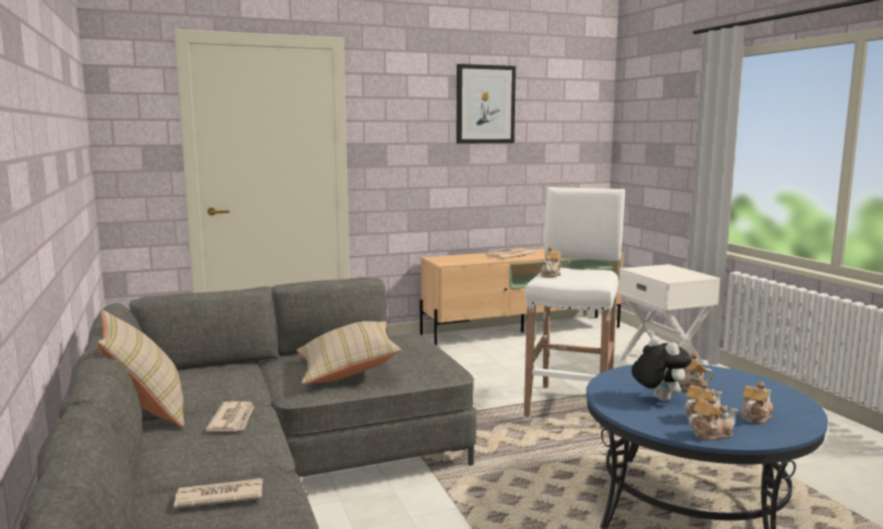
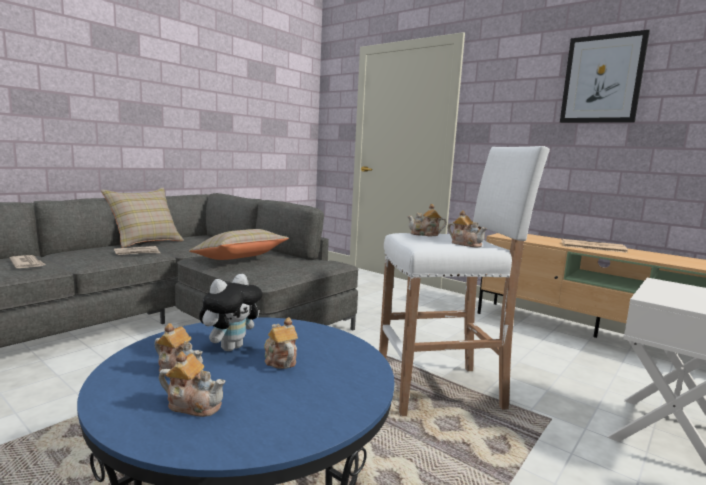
camera: 60 degrees right, 0 degrees up
teapot [688,396,737,441] -> teapot moved to [447,210,487,247]

